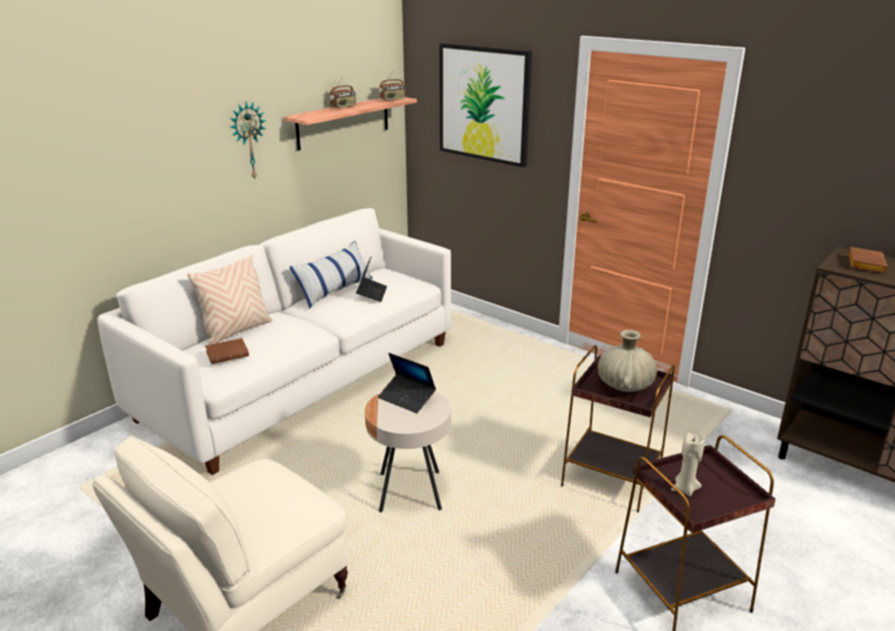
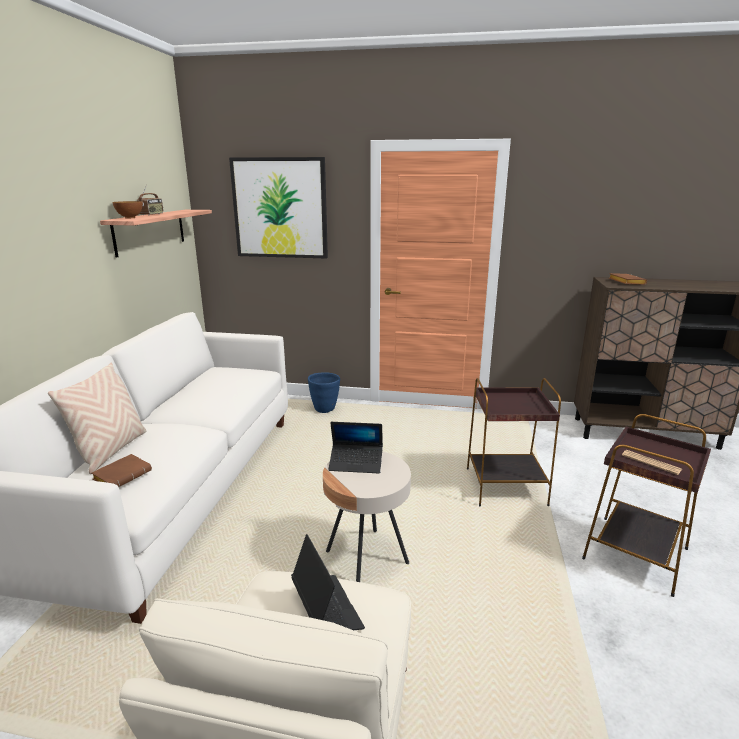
camera: 30 degrees left, 5 degrees down
wall clock [230,102,266,179] -> none
pillow [289,241,373,309] -> none
laptop [356,256,387,302] -> laptop moved to [291,534,365,630]
radio [379,70,405,101] -> none
beige vase [598,330,657,392] -> none
beige candle [671,433,705,497] -> newspaper [622,450,682,475]
none -> bowl [112,201,143,218]
none -> blue planter [308,372,340,413]

